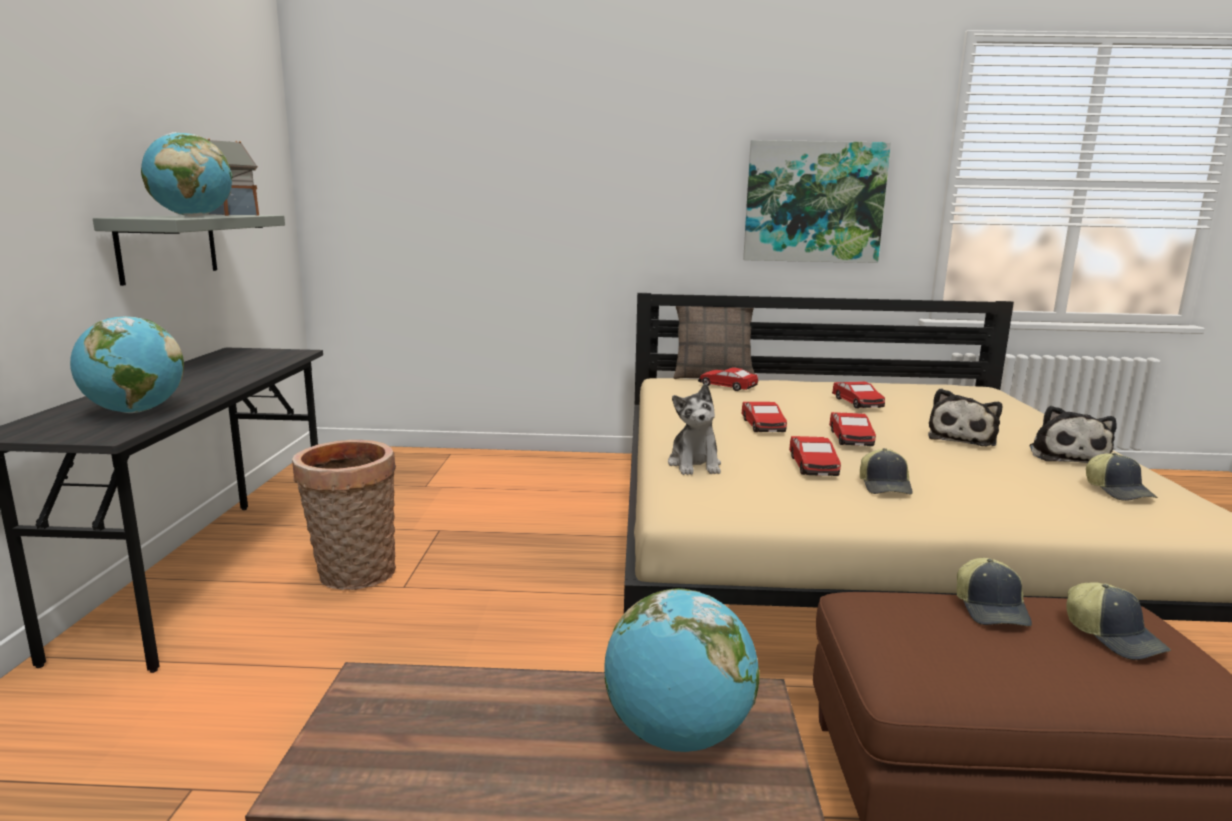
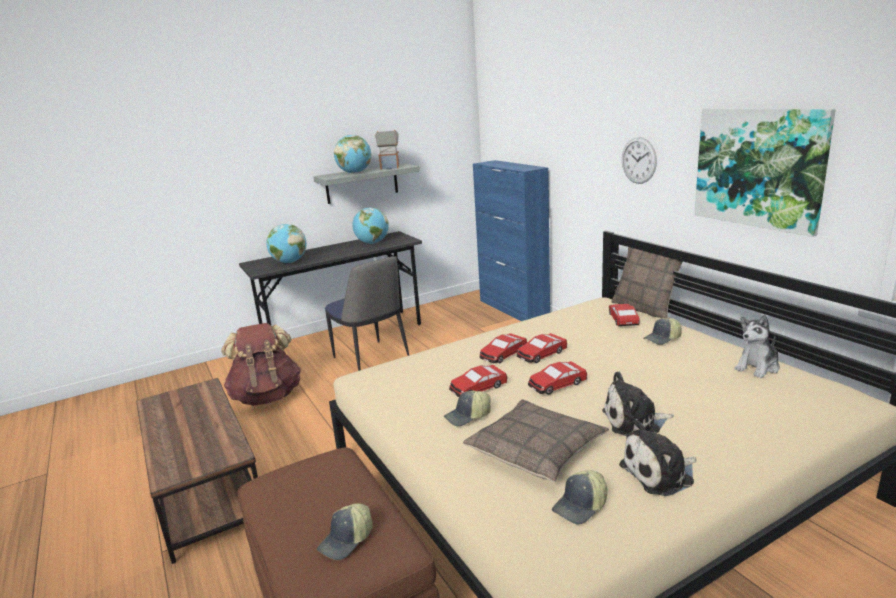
camera: 60 degrees right, 5 degrees up
basket [292,440,396,590] -> chair [325,256,409,371]
globe [604,588,760,752] -> globe moved to [352,207,389,244]
plush toy [668,384,721,475] -> plush toy moved to [735,315,780,378]
toy car [832,381,885,409] -> toy car moved to [480,333,527,363]
cap [957,558,1032,626] -> cap moved to [643,318,682,345]
none -> brown backpack [221,323,301,406]
none -> pillow [463,399,609,482]
none -> blue cabinet [473,160,550,321]
none -> wall clock [622,137,657,184]

